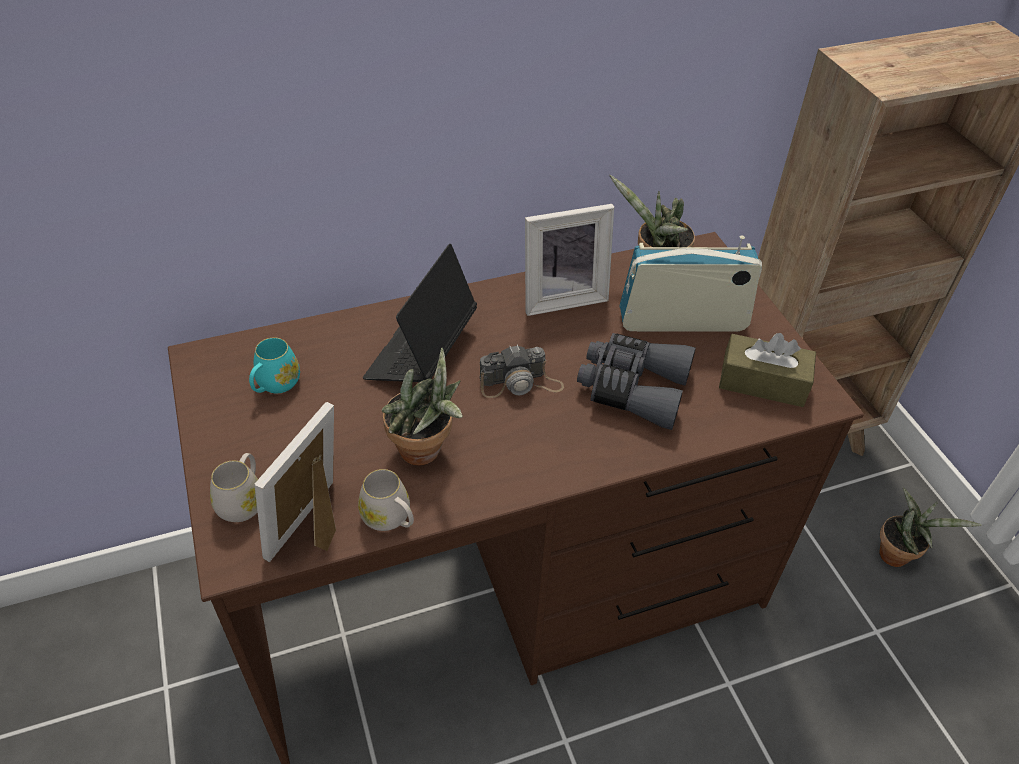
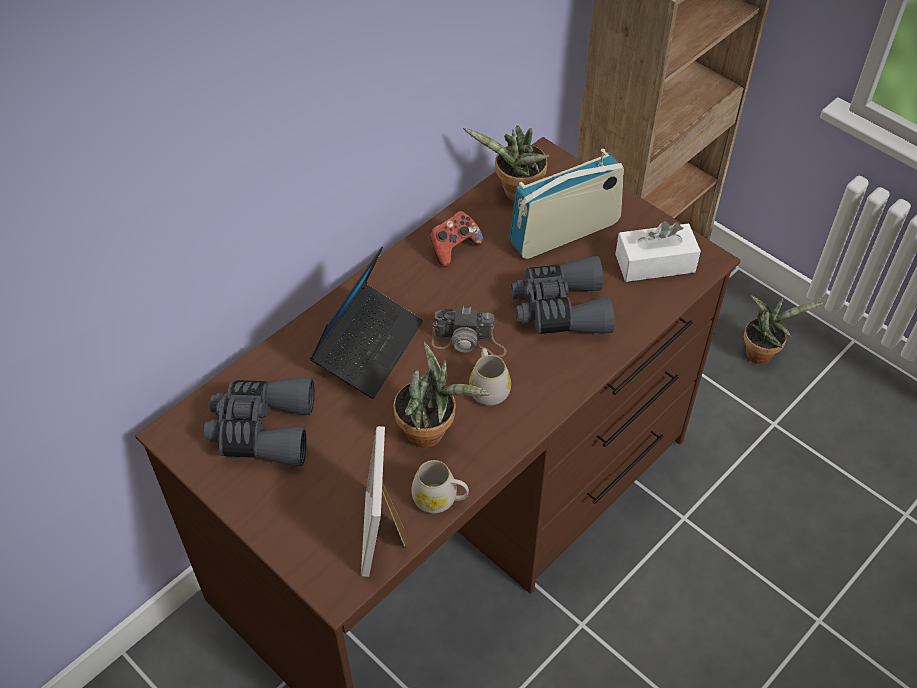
camera: 25 degrees left, 5 degrees up
white mug [210,453,258,522] -> white mug moved to [469,348,511,405]
turquoise mug [249,337,300,393] -> grey binoculars [204,377,315,466]
laptop [363,244,477,382] -> laptop turned 150 degrees counterclockwise [310,247,423,399]
camera [480,345,564,398] -> camera turned 45 degrees clockwise [432,307,507,357]
picture frame [525,204,614,316] -> game controller [430,211,484,267]
brown tissue box [719,333,816,407] -> white tissue box [615,221,701,282]

